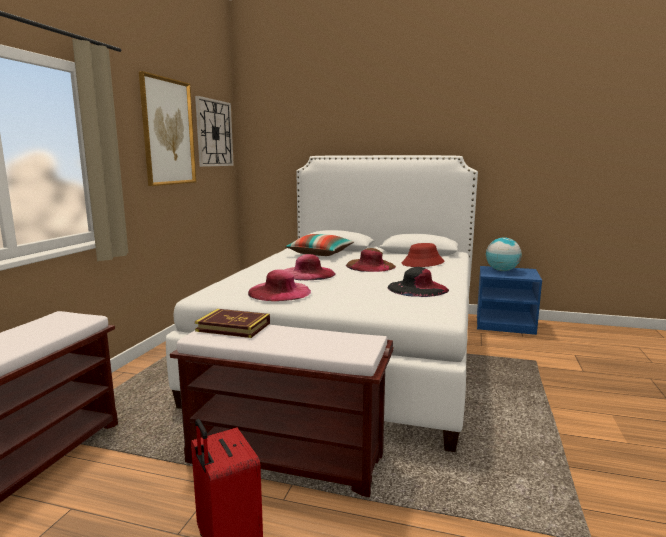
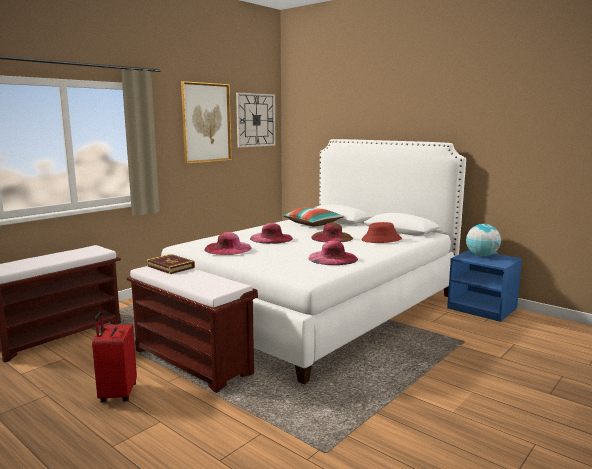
camera: 25 degrees right, 0 degrees up
black hat [388,267,449,297] -> pink hat [309,241,358,265]

